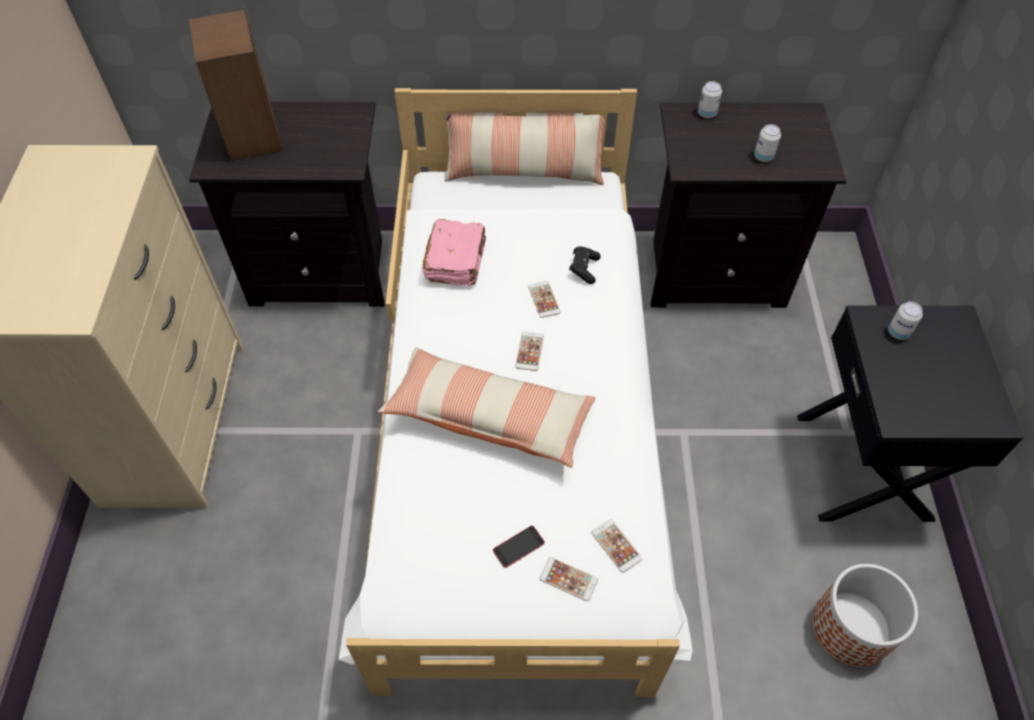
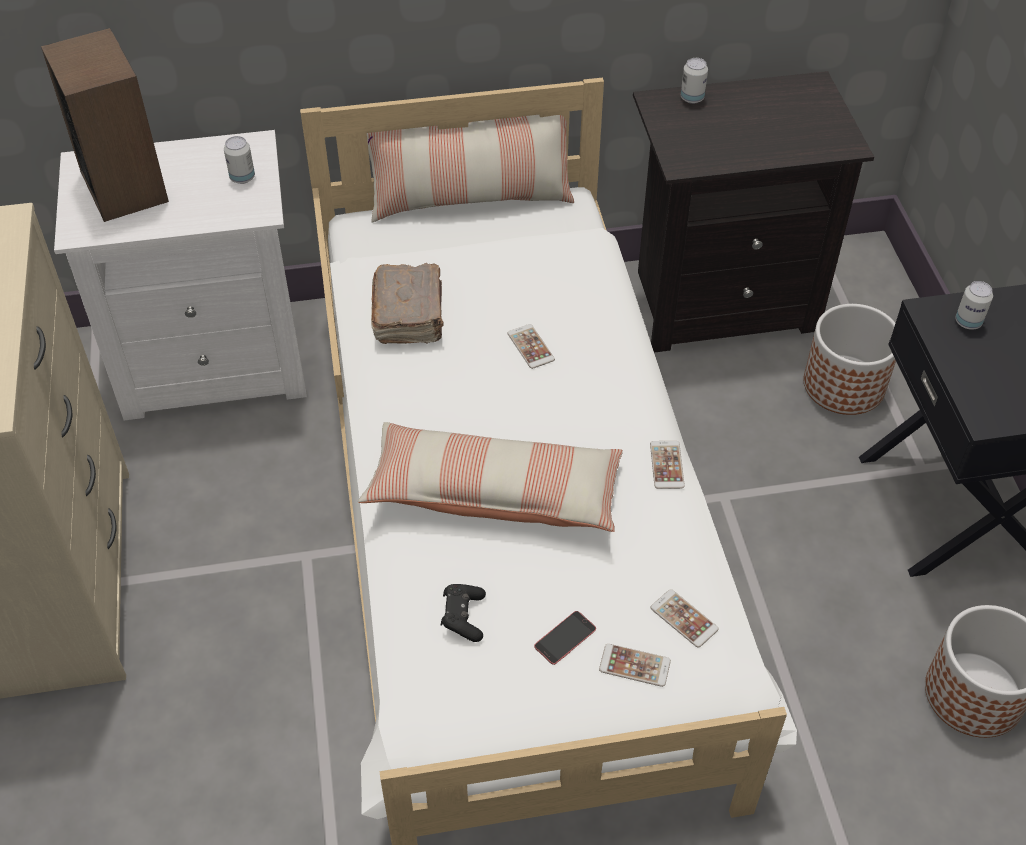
camera: 10 degrees left, 5 degrees down
black nightstand [189,102,385,307] -> white nightstand [54,130,307,421]
pink book [422,219,486,286] -> brown book [371,263,444,344]
phone [515,331,544,371] -> phone moved to [650,441,685,489]
black game controller [569,246,601,284] -> black game controller moved to [441,584,486,642]
can [754,124,781,162] -> can moved to [224,136,255,184]
none -> planter [804,304,896,415]

